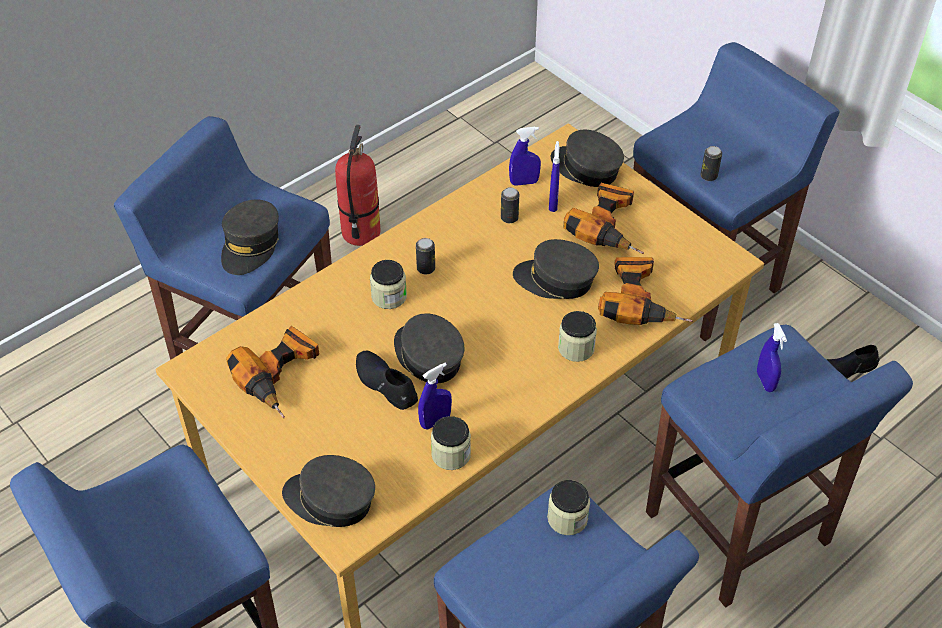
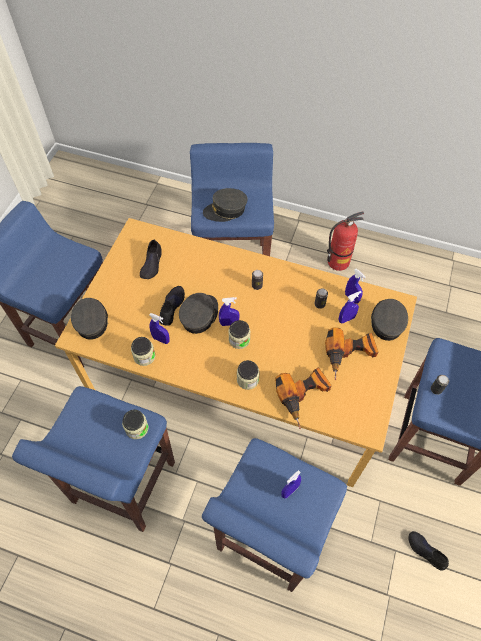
camera: 60 degrees right, 10 degrees up
power drill [226,326,319,418] -> black shoe [140,240,162,279]
jar [370,260,407,309] -> jar moved to [228,320,250,349]
grey cap [513,239,599,299] -> none
none -> blue spray bottle [219,297,240,326]

